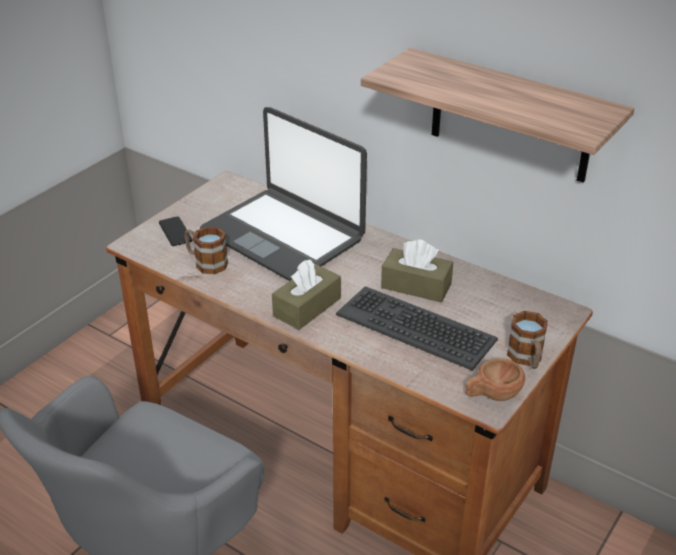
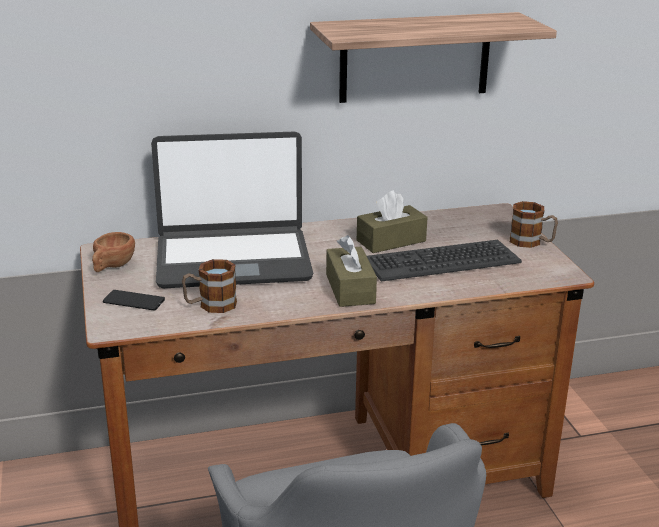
camera: 50 degrees left, 10 degrees down
brown cup [465,359,525,401] -> brown cup moved to [92,232,135,272]

